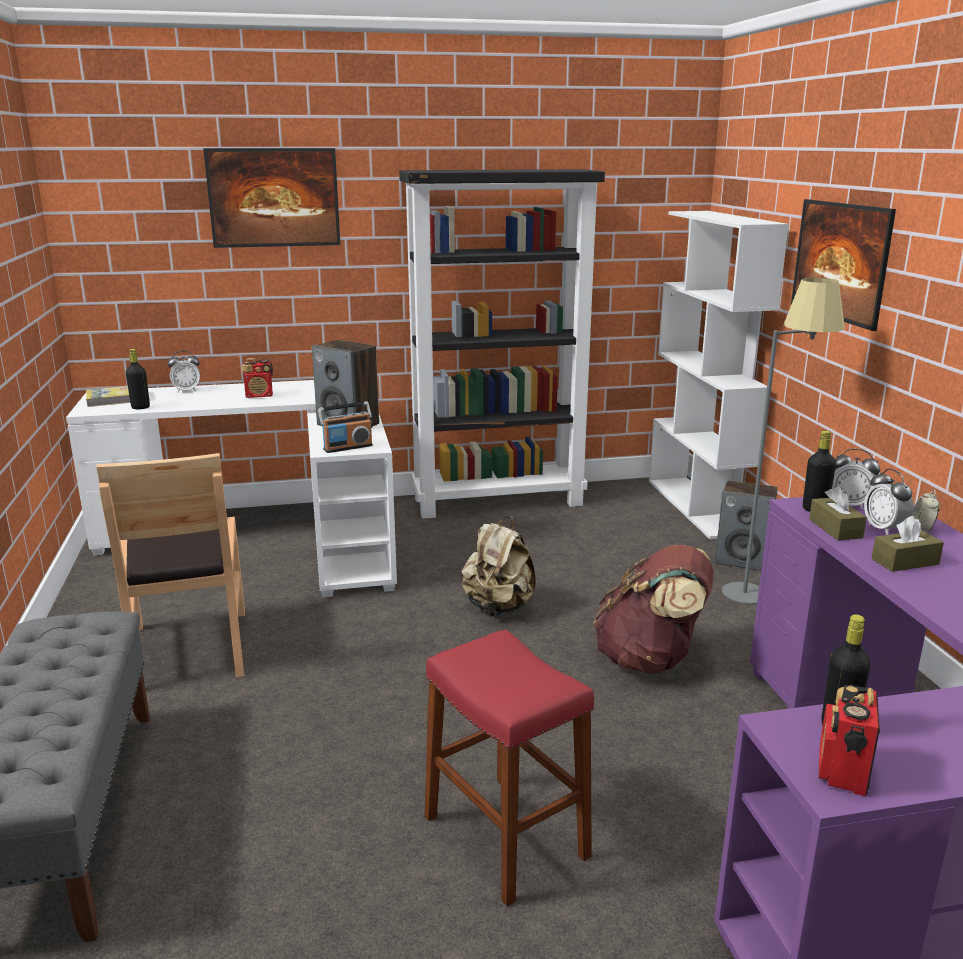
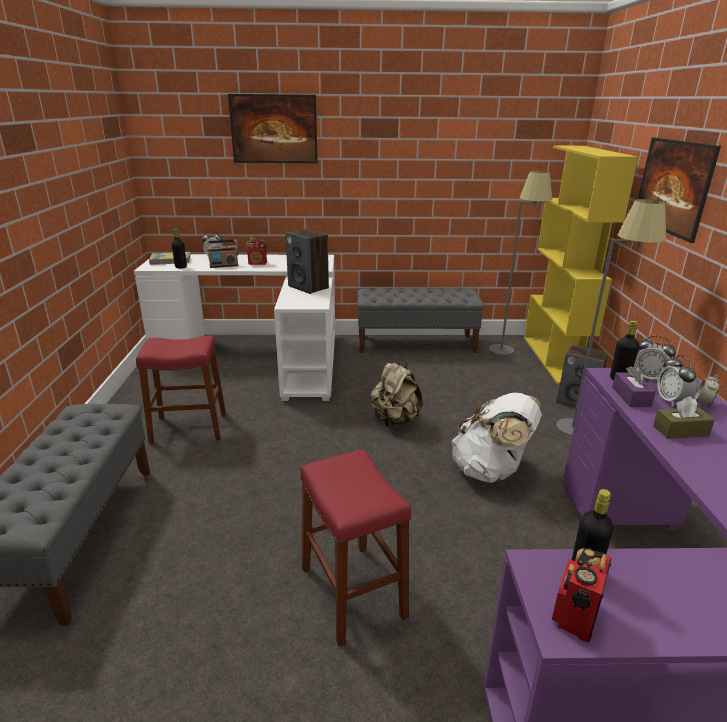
camera: 10 degrees right, 5 degrees up
brown chair [96,453,245,678] -> red stool [136,336,226,444]
radio [318,401,373,453] -> radio moved to [206,239,239,268]
black bookcase [399,169,605,519] -> grey bench [357,288,484,353]
brown backpack [593,545,714,674] -> white backpack [451,393,542,483]
white bookcase [649,211,789,539] -> yellow bookcase [524,145,638,384]
brown tissue box [809,487,867,541] -> purple tissue box [612,366,656,407]
none -> grey floor lamp [489,171,552,355]

